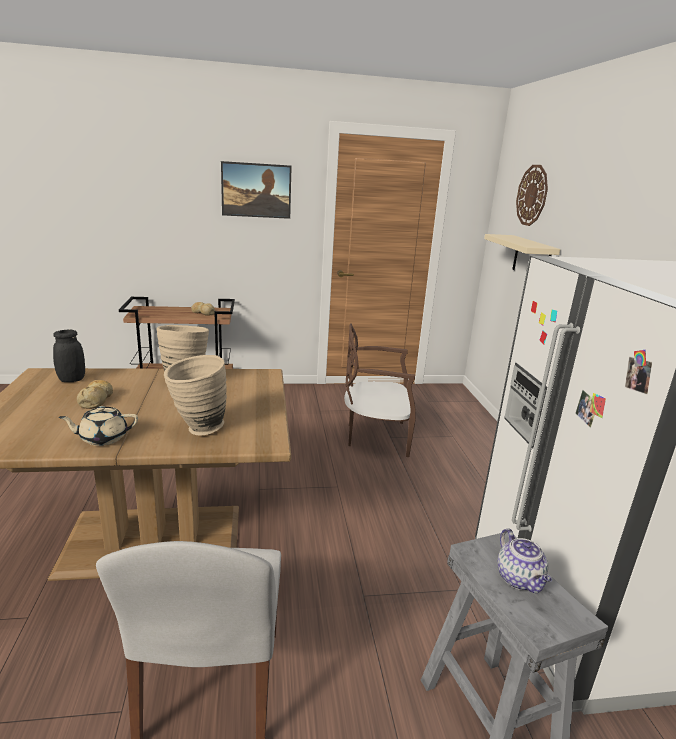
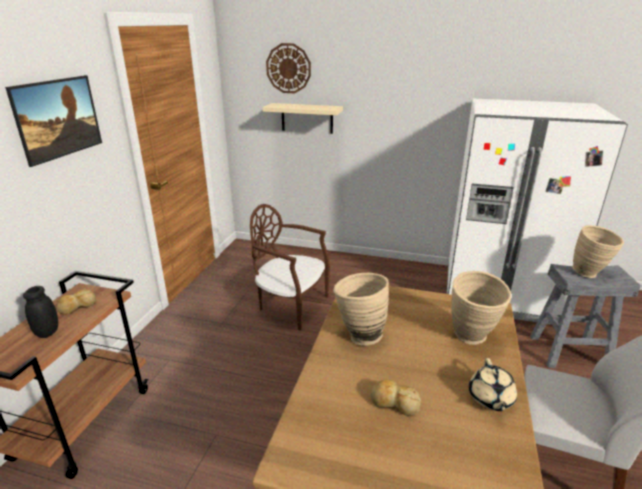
camera: 65 degrees left, 5 degrees up
black jar [53,330,85,382] -> black jar moved to [23,286,58,338]
brown chair [344,324,416,457] -> brown chair turned 90 degrees clockwise [250,204,330,330]
teapot [497,528,552,593] -> beige vase [572,225,624,278]

